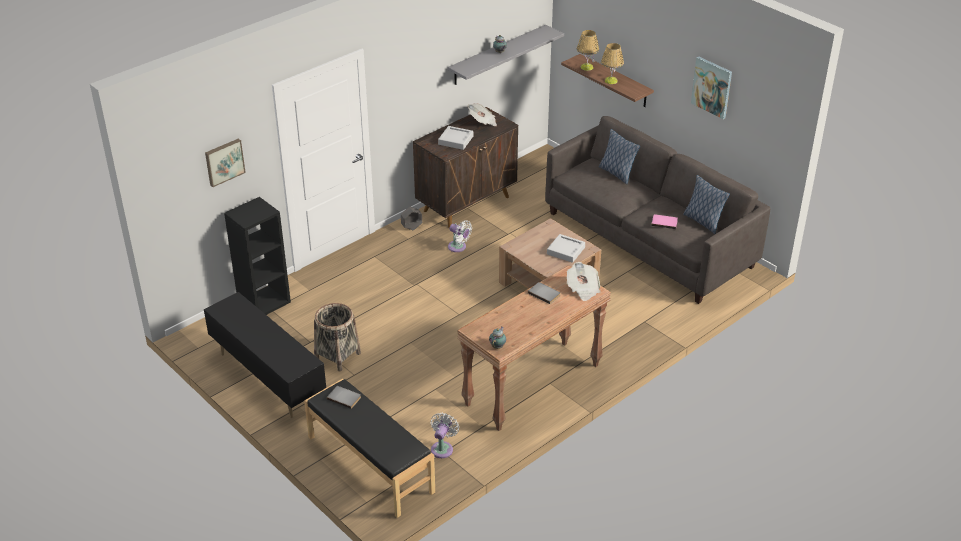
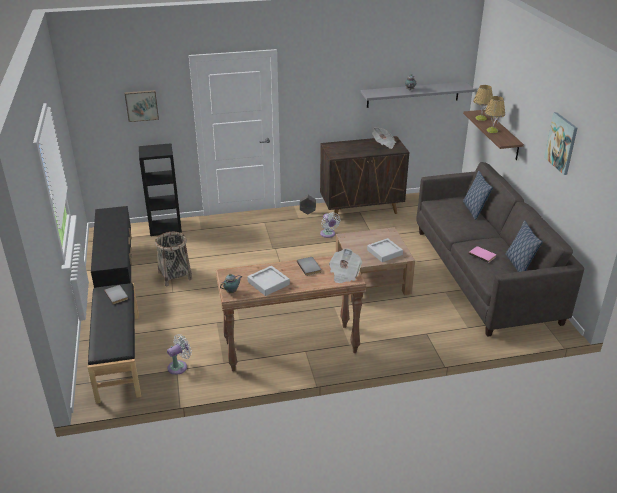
camera: 30 degrees right, 5 degrees down
grey tray [438,126,473,150] -> grey tray moved to [247,266,290,296]

